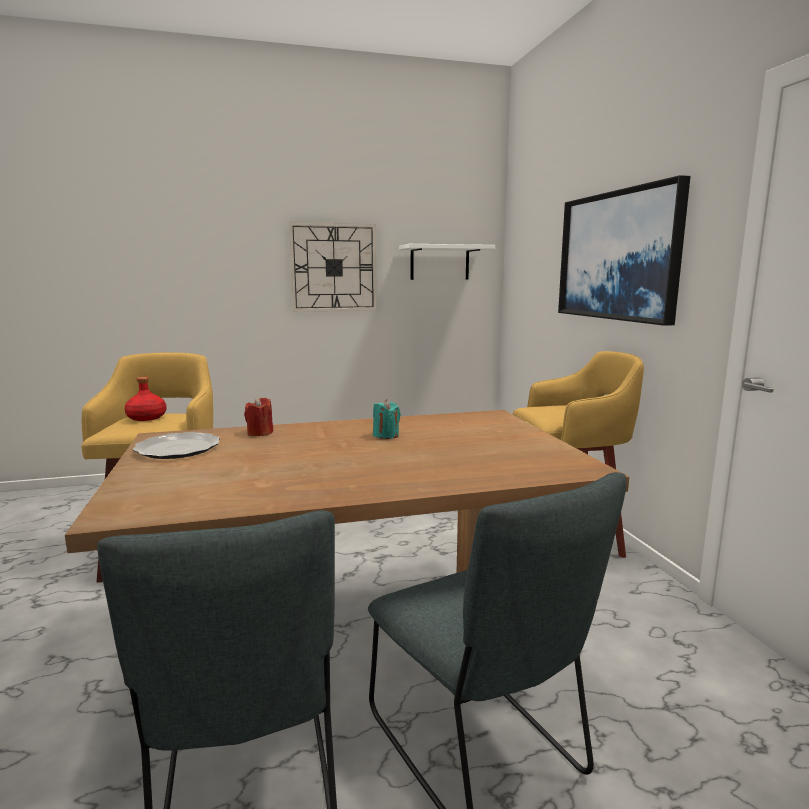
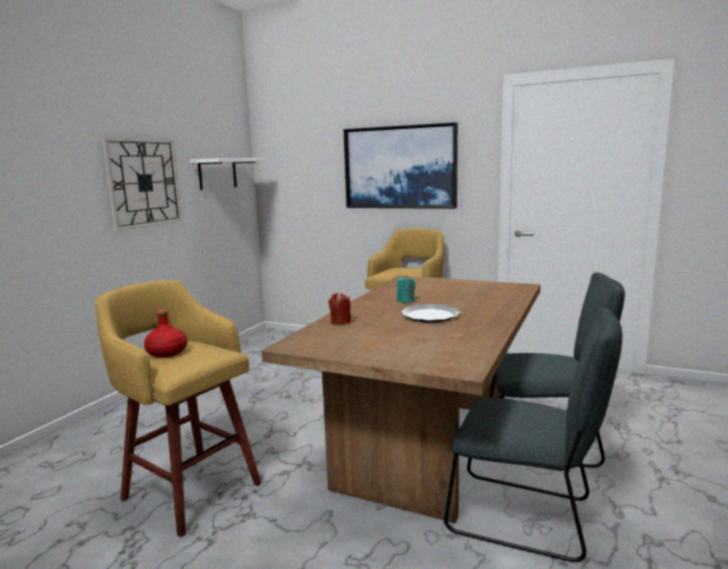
camera: 50 degrees left, 0 degrees up
plate [132,432,220,459] -> plate moved to [401,304,461,323]

